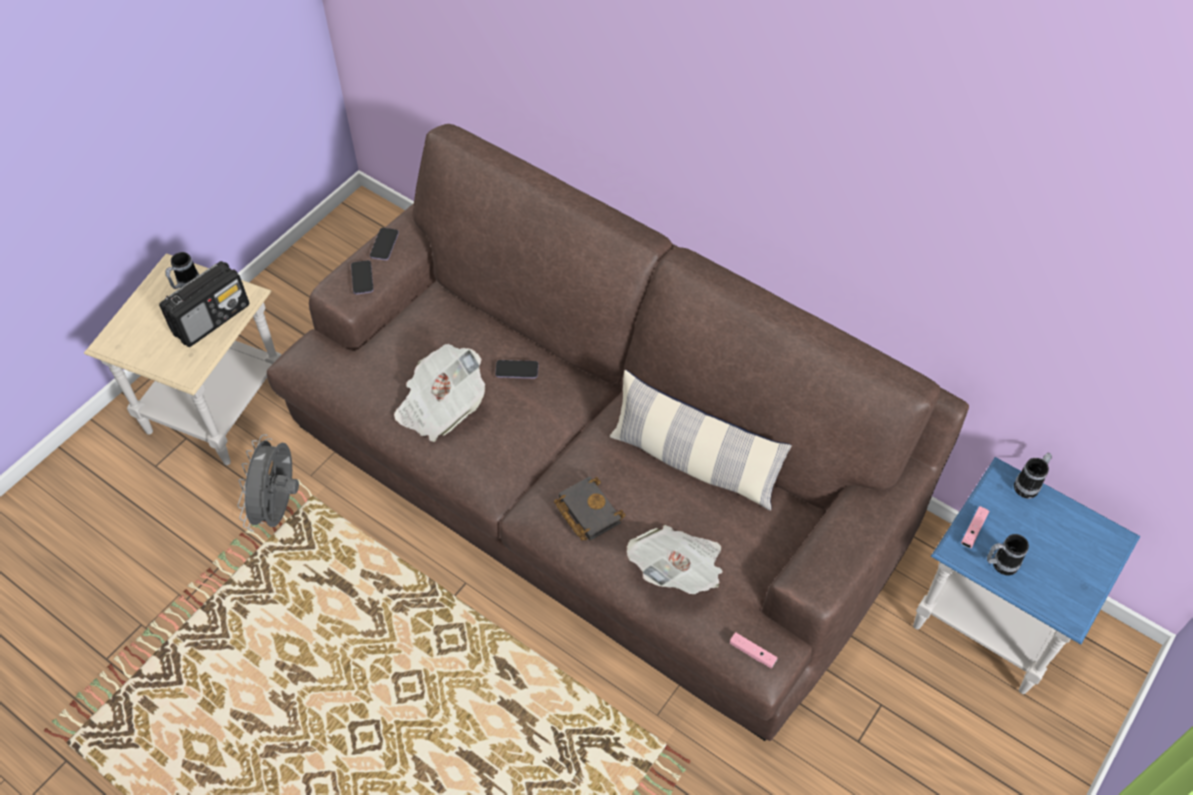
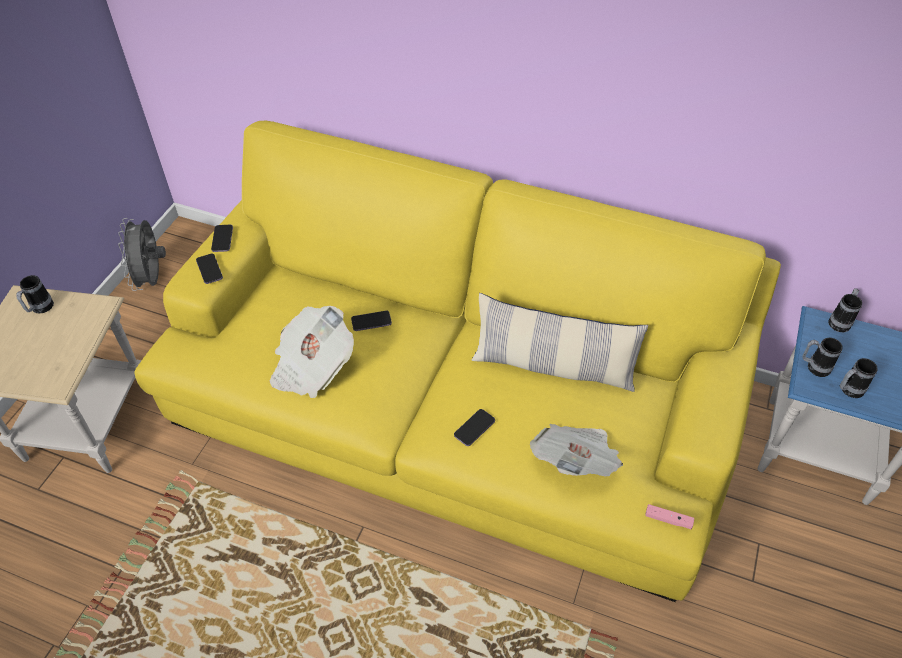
camera: 15 degrees left, 5 degrees down
radio [159,261,249,347] -> none
grey fan [237,434,299,531] -> grey fan moved to [118,218,166,291]
brown sofa [267,124,969,741] -> yellow sofa [135,121,781,602]
black book [554,476,626,541] -> phone [454,409,495,446]
pink game controller [961,506,989,548] -> mug [803,338,843,377]

